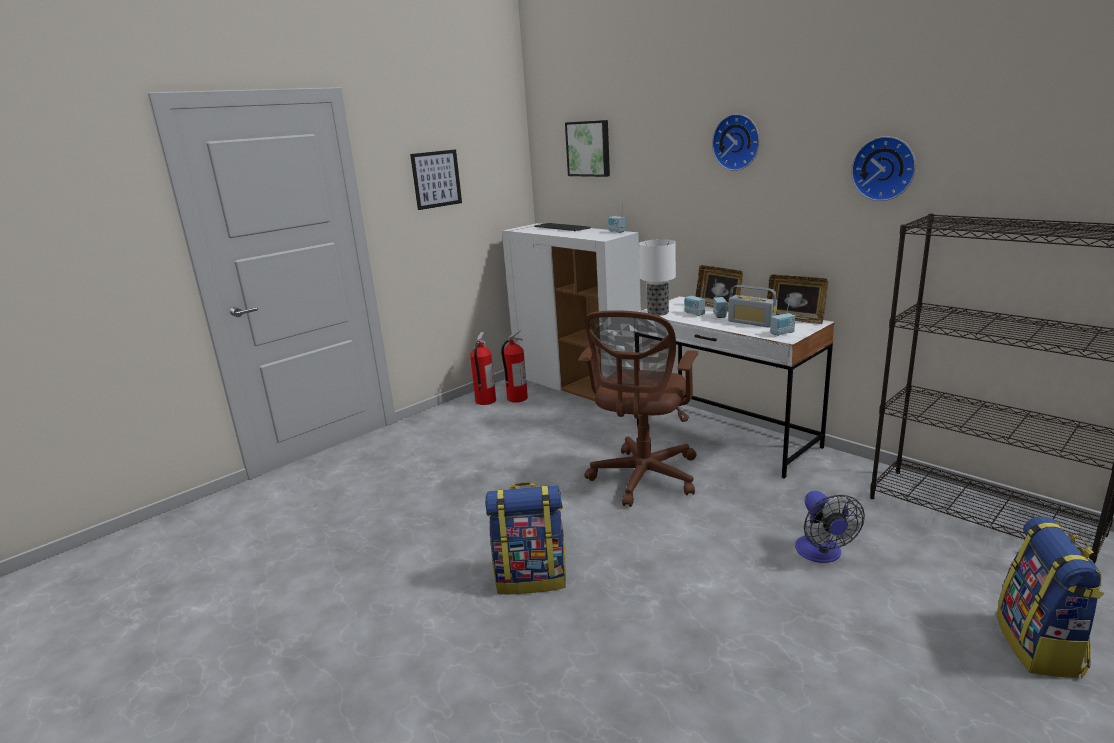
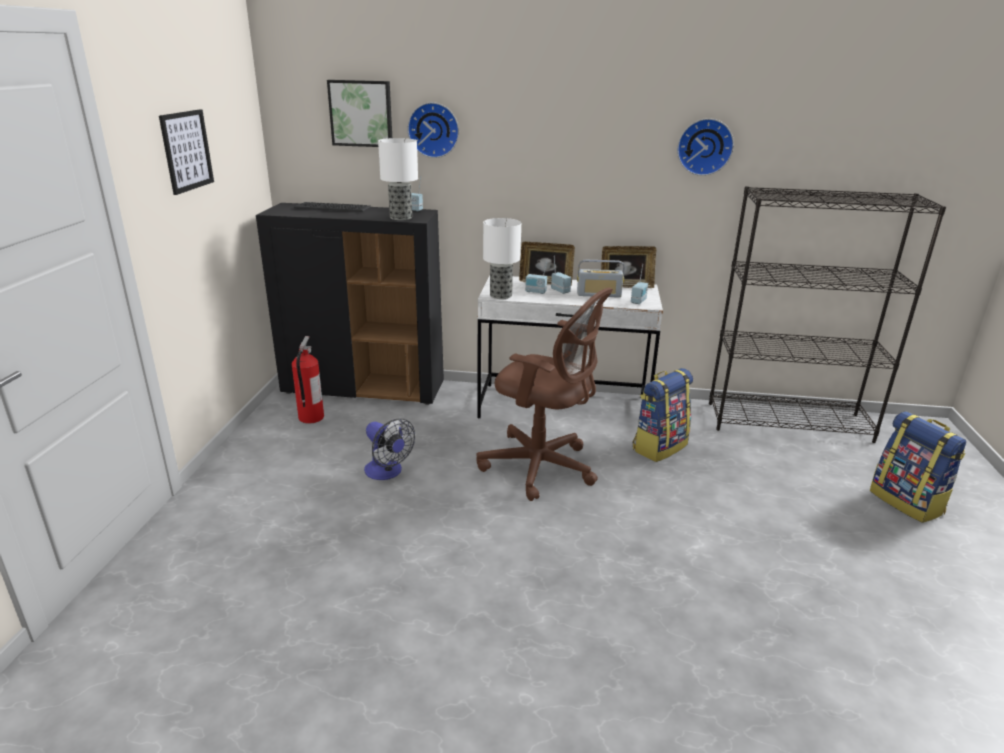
camera: 40 degrees left, 5 degrees up
fire extinguisher [470,332,496,405] -> none
backpack [485,482,566,594] -> backpack moved to [633,368,693,462]
white cabinet [502,223,641,401] -> black cabinet [256,203,444,405]
brown office chair [578,310,698,507] -> brown office chair turned 45 degrees counterclockwise [476,288,613,501]
wall clock [712,114,760,171] -> wall clock moved to [407,102,459,158]
fan [795,491,865,563] -> fan moved to [364,418,415,480]
none -> table lamp [378,138,418,220]

